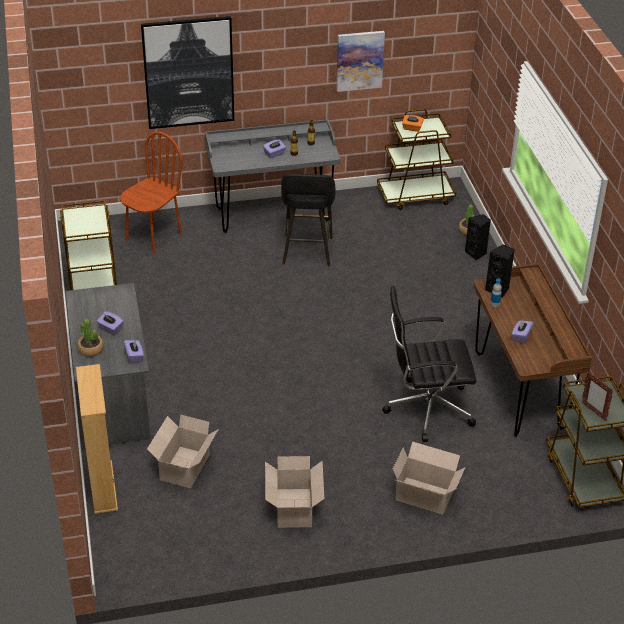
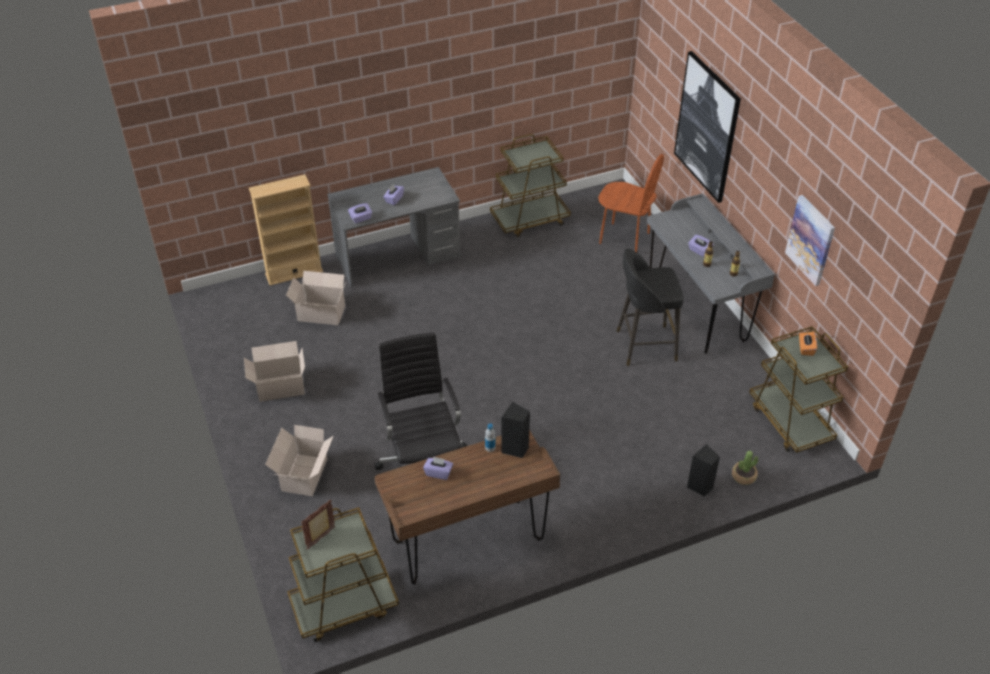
camera: 80 degrees right, 5 degrees up
potted plant [77,319,104,357] -> none

